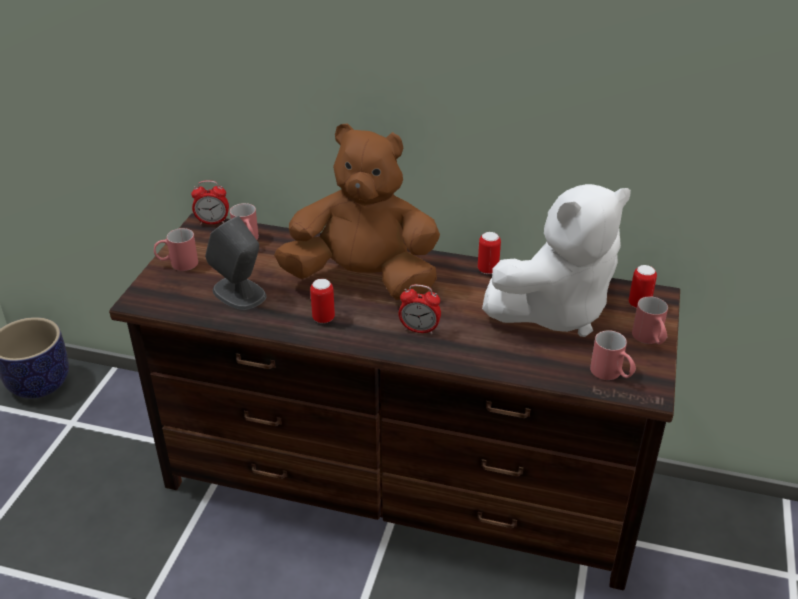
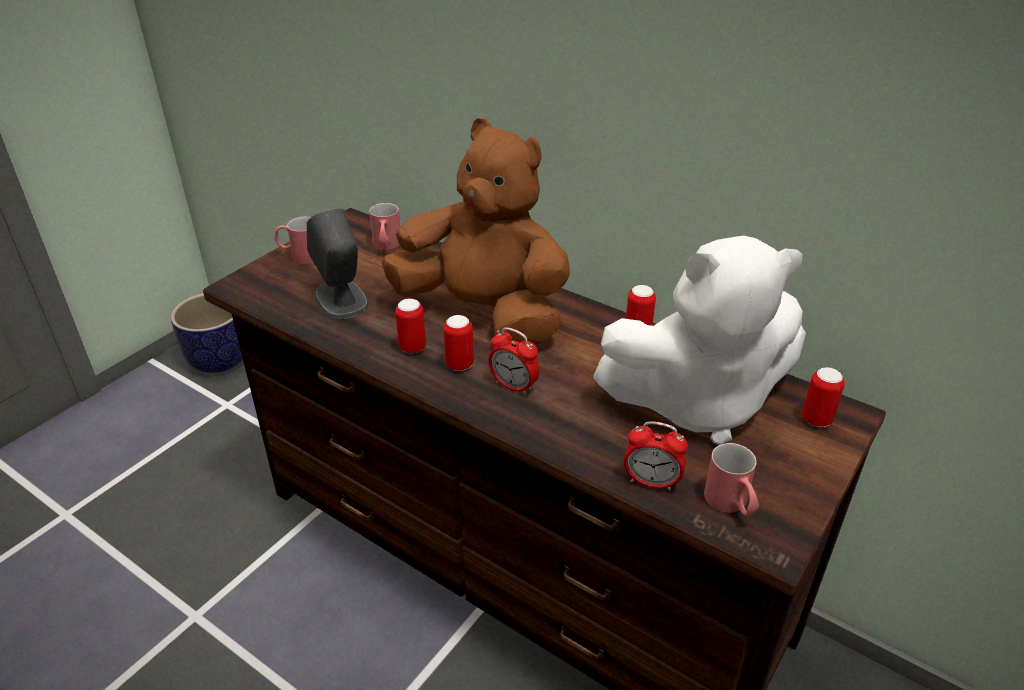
camera: 20 degrees right, 0 degrees up
alarm clock [191,181,229,224] -> alarm clock moved to [624,421,688,491]
red mug [632,296,668,344] -> none
none -> can [443,315,474,371]

